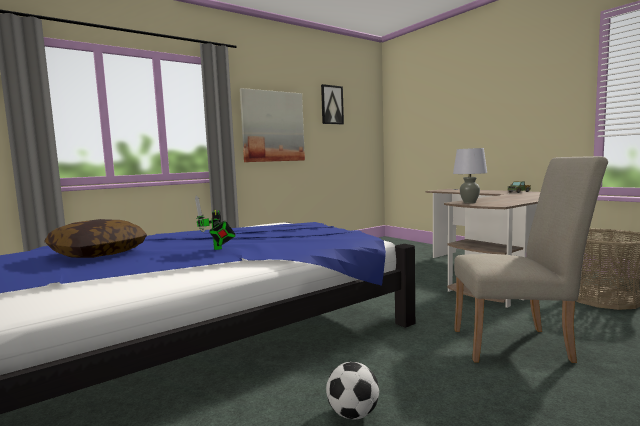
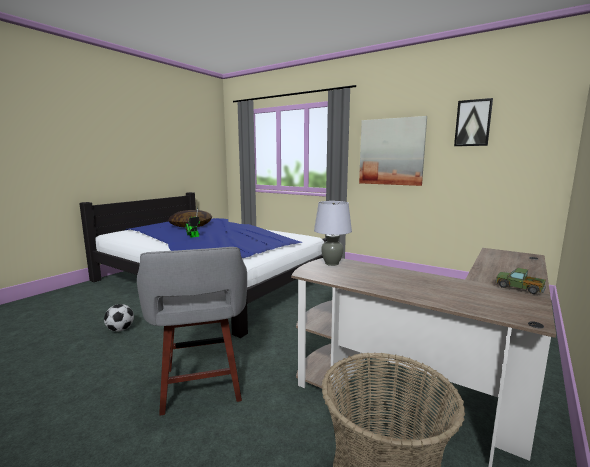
camera: 70 degrees right, 5 degrees up
beige chair [454,156,608,363] -> grey stool [137,247,247,416]

